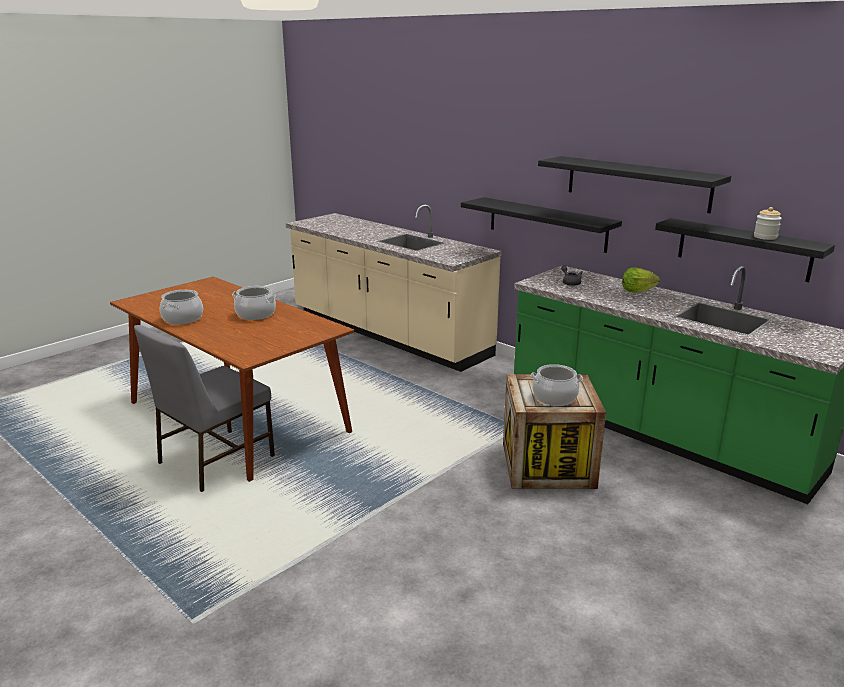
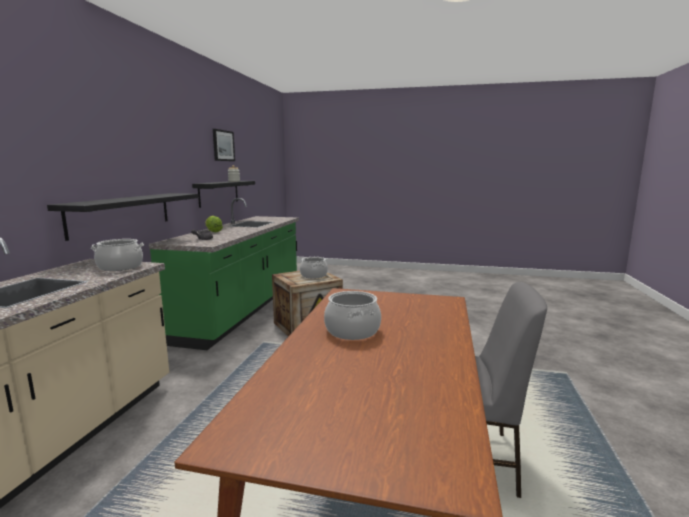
camera: 120 degrees left, 10 degrees down
cooking pot [160,290,203,325] -> cooking pot moved to [91,239,144,271]
black shelf [538,156,731,213] -> none
none -> picture [213,129,235,161]

